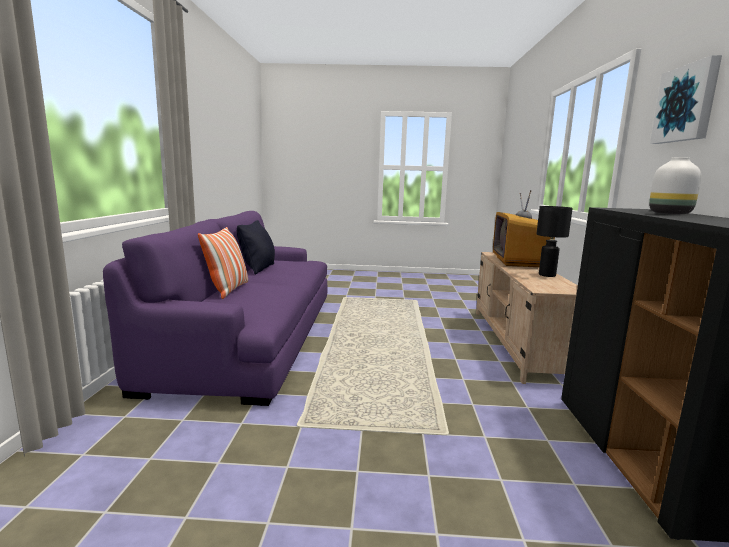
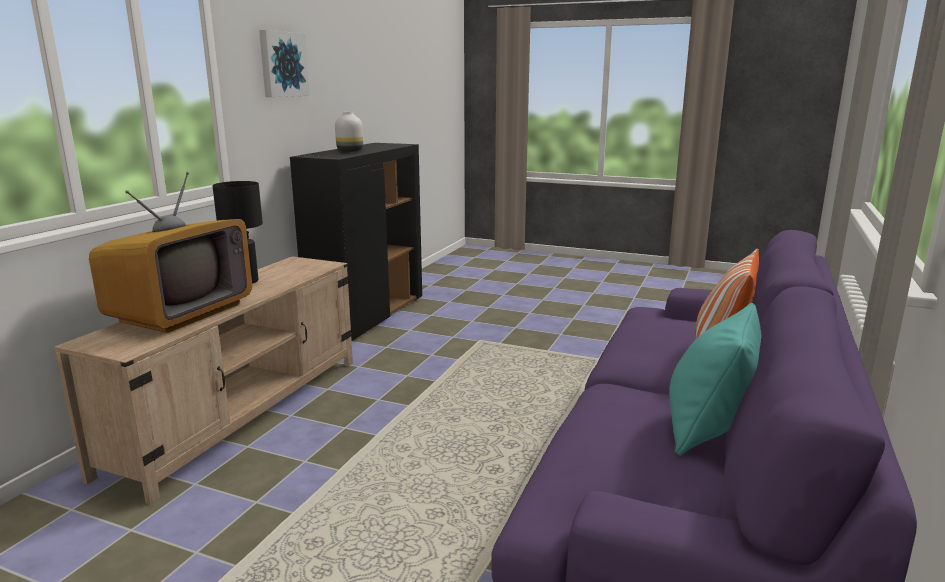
camera: 160 degrees left, 5 degrees up
black pillow [237,220,275,274] -> turquoise pillow [669,303,762,456]

